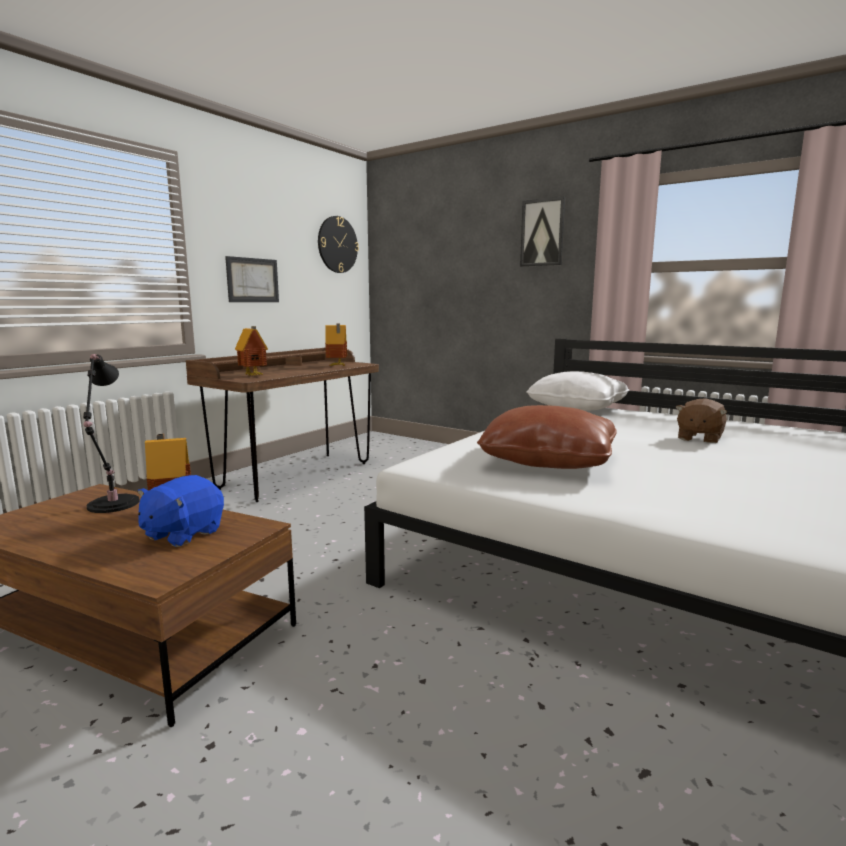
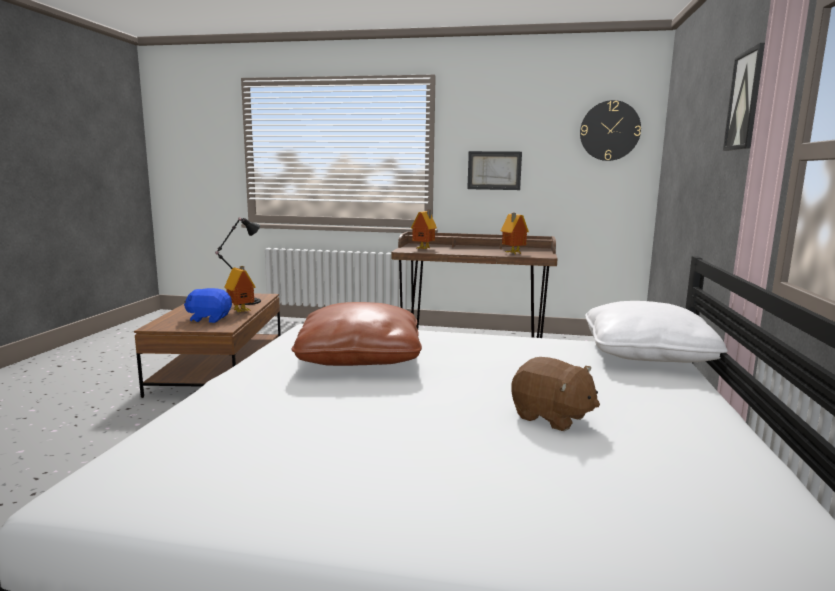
camera: 65 degrees right, 0 degrees up
brown plush toy [676,398,727,443] -> brown plush toy turned 150 degrees counterclockwise [511,357,600,431]

